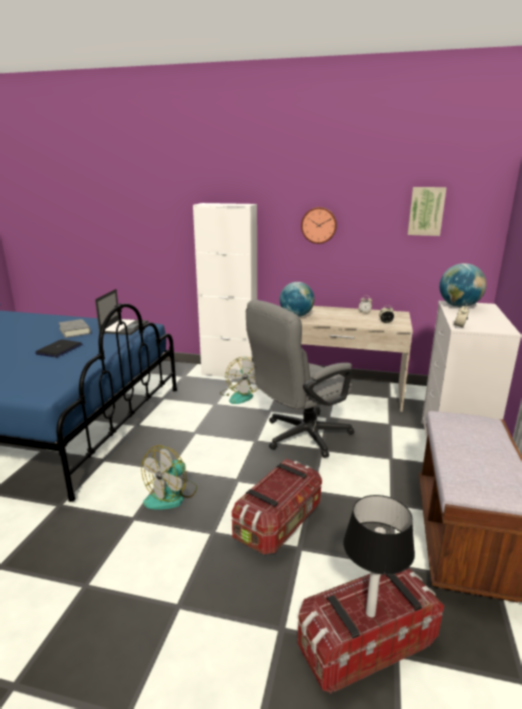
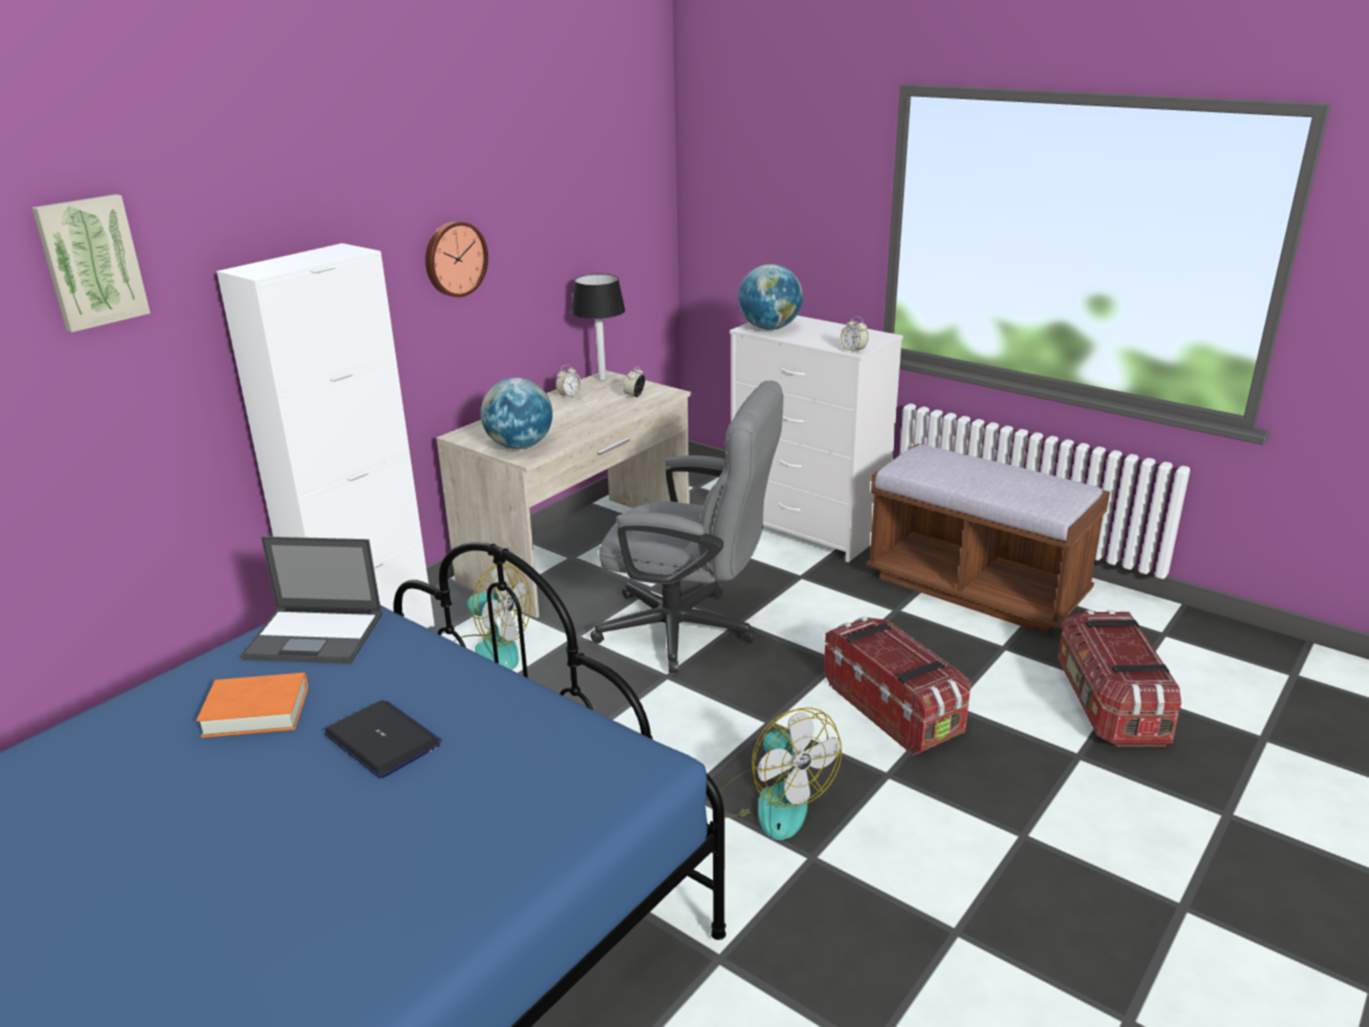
camera: 65 degrees left, 5 degrees up
grey book [59,319,91,338] -> orange book [197,673,308,738]
laptop [95,289,148,335] -> laptop turned 150 degrees clockwise [240,536,382,664]
grey office chair [246,300,354,458] -> grey office chair turned 60 degrees counterclockwise [590,380,784,673]
table lamp [343,495,415,618] -> table lamp moved to [571,274,625,381]
picture [408,187,447,236] -> picture moved to [32,194,150,332]

